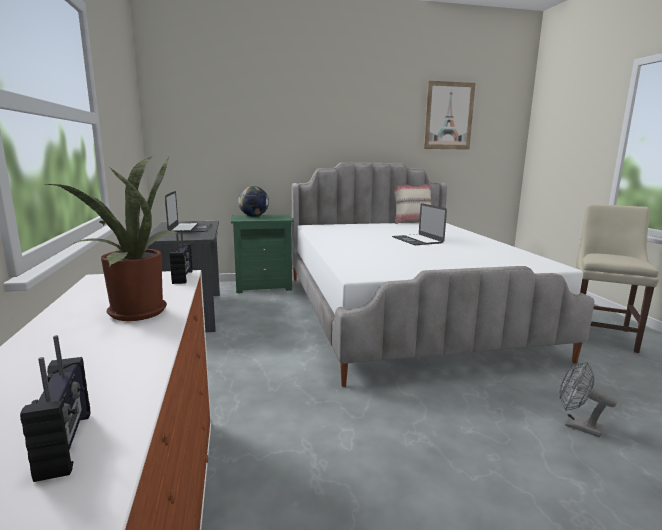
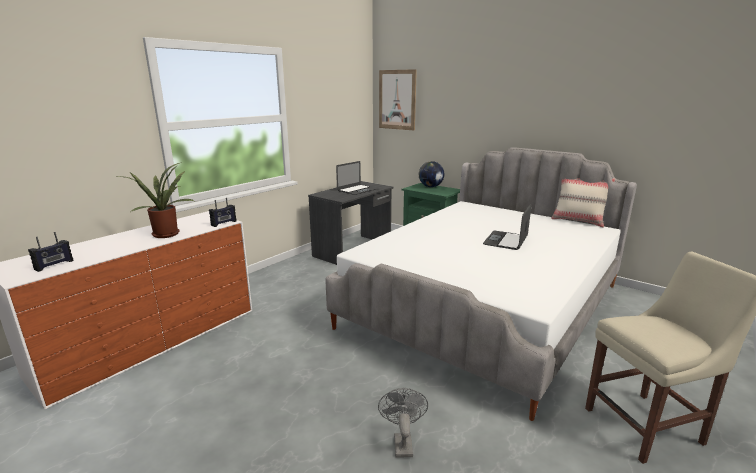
camera: 50 degrees right, 5 degrees up
picture [424,81,475,150] -> picture moved to [379,69,417,130]

